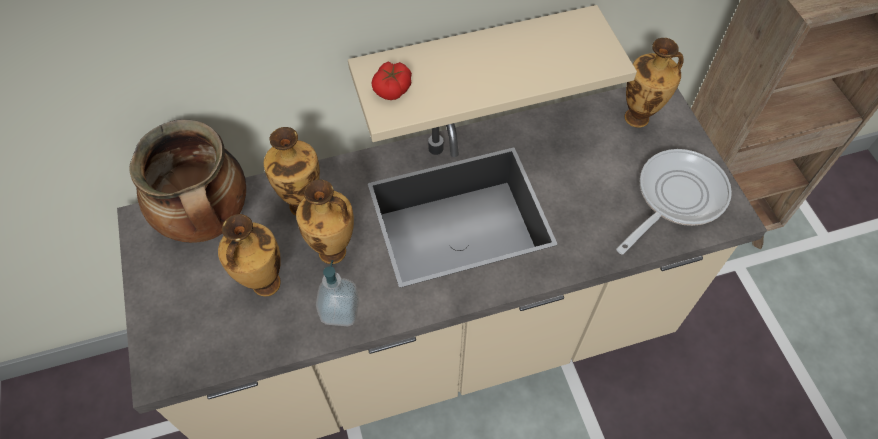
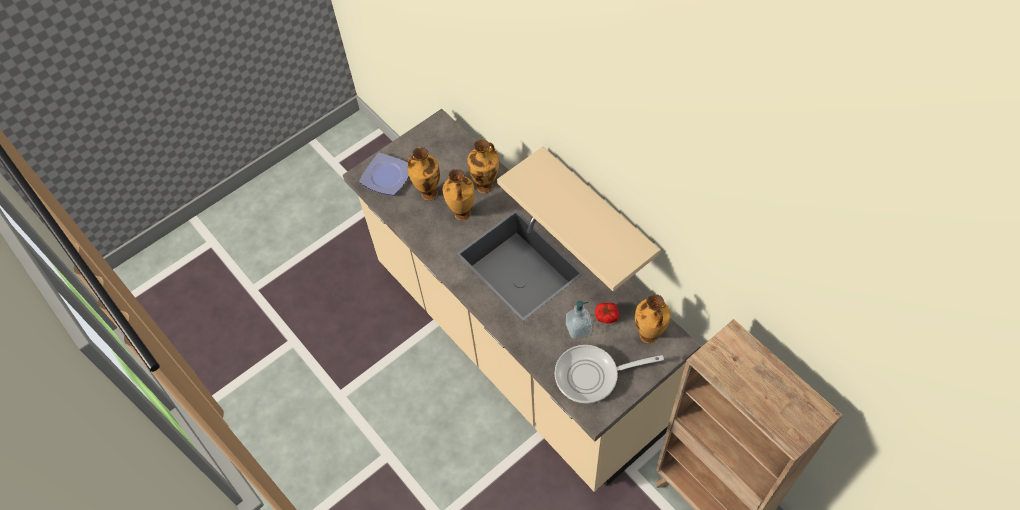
camera: 70 degrees right, 0 degrees up
cooking pot [129,119,246,243] -> none
soap dispenser [316,260,359,326] -> soap dispenser moved to [566,301,592,339]
tomato [371,62,412,100] -> tomato moved to [595,303,619,323]
frying pan [616,149,732,254] -> frying pan turned 150 degrees clockwise [554,345,664,404]
none -> plate [359,153,409,195]

